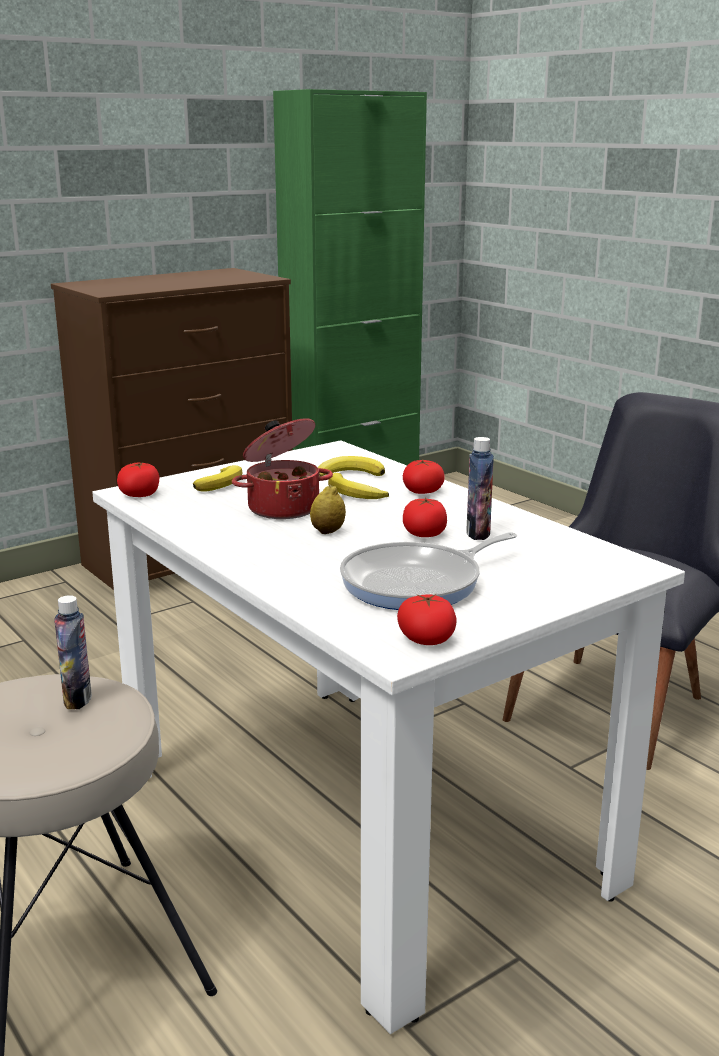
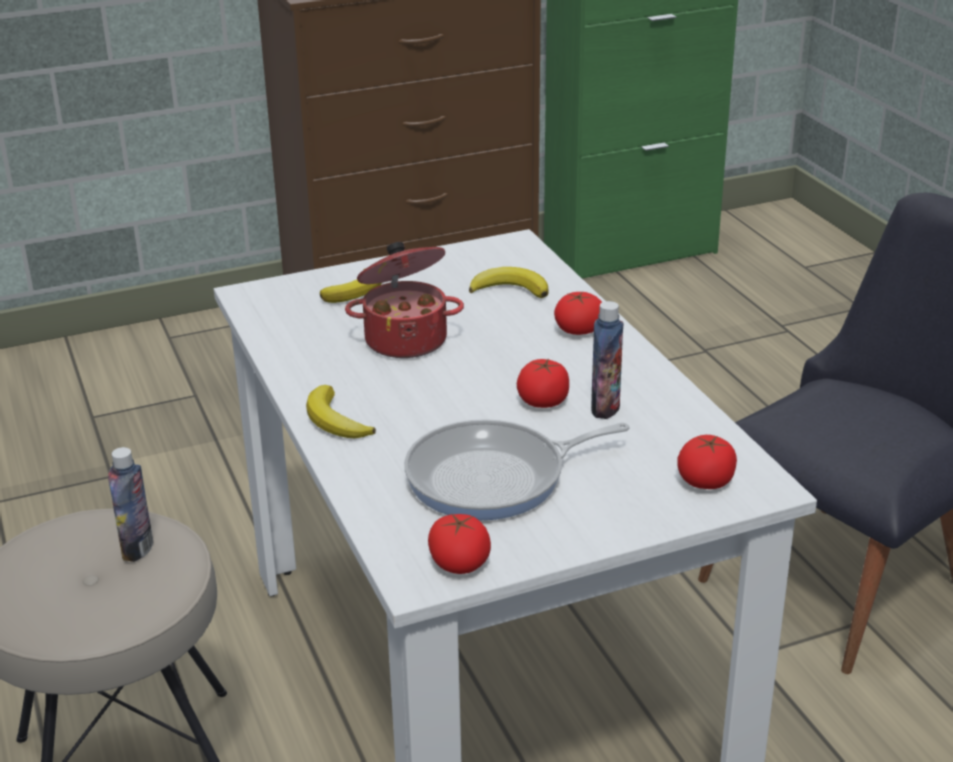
camera: 15 degrees right, 10 degrees up
tomato [117,462,159,497] -> tomato moved to [677,435,737,489]
lemon [310,485,346,534] -> none
banana [328,473,389,499] -> banana moved to [306,385,376,438]

